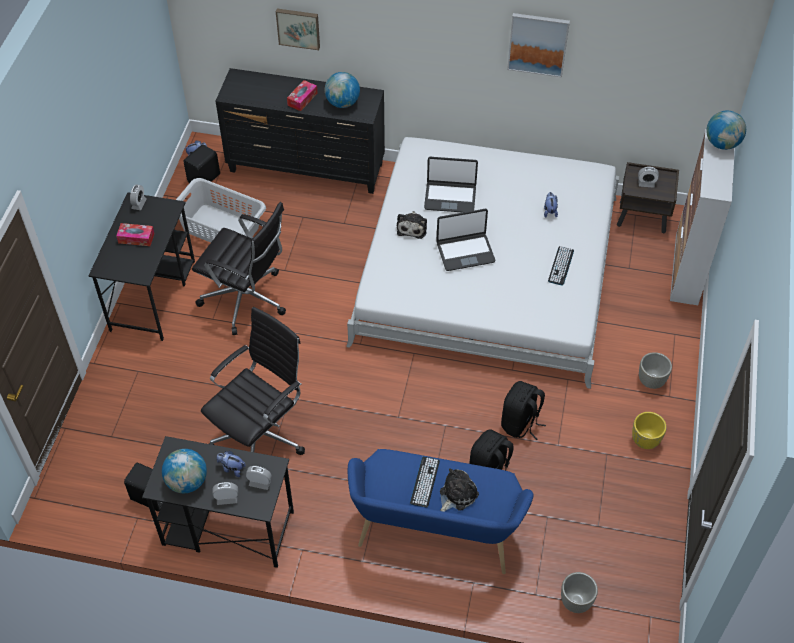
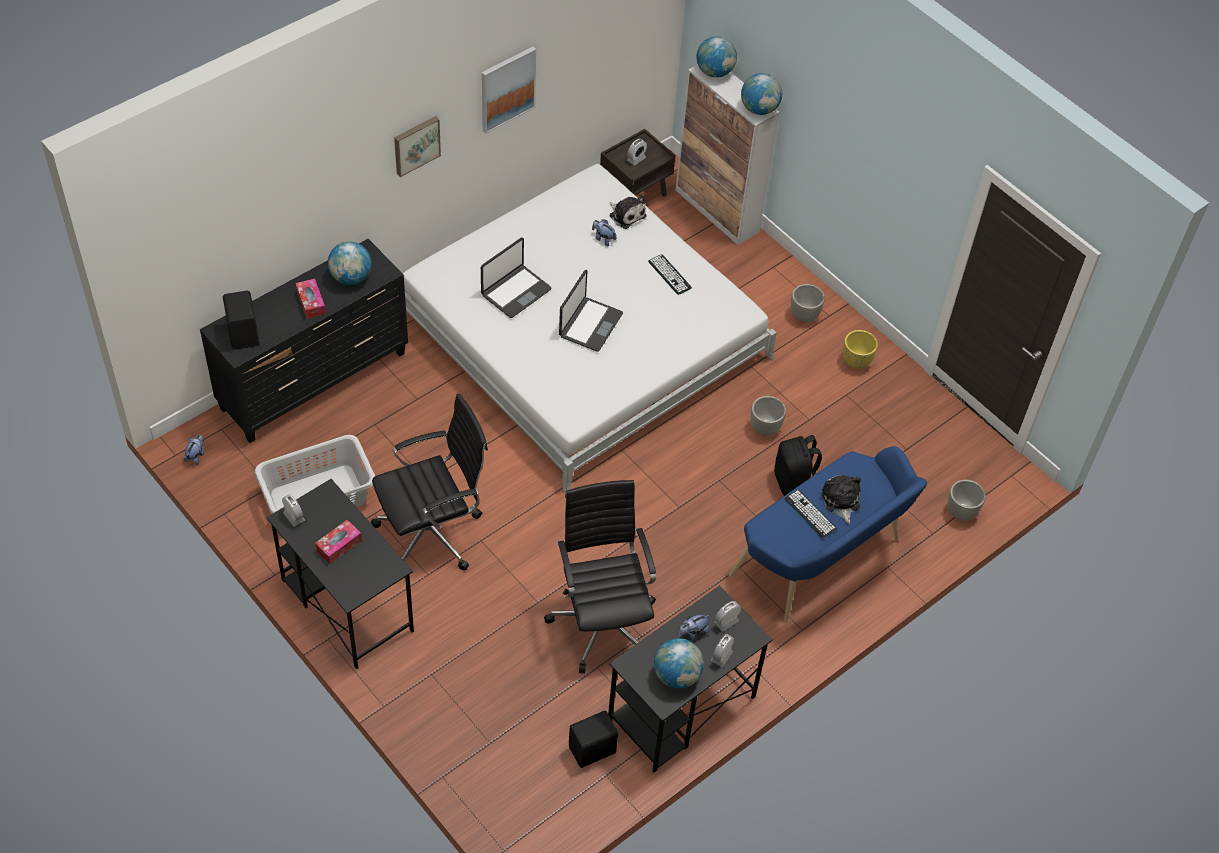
camera: 55 degrees left, 0 degrees up
black speaker [183,144,220,183] -> black speaker moved to [223,291,259,350]
picture [276,9,320,50] -> picture moved to [394,116,441,177]
plush toy [397,211,427,239] -> plush toy moved to [610,195,646,229]
black backpack [501,381,546,440] -> grey planter [751,396,786,436]
none -> globe [741,73,782,115]

